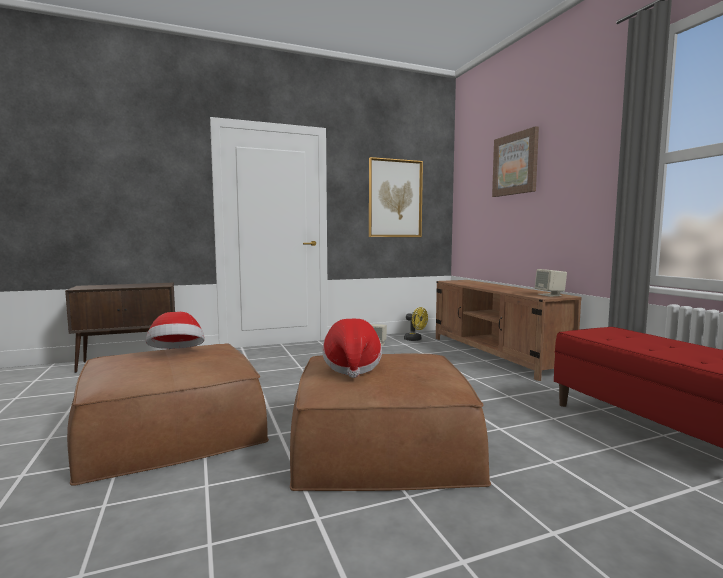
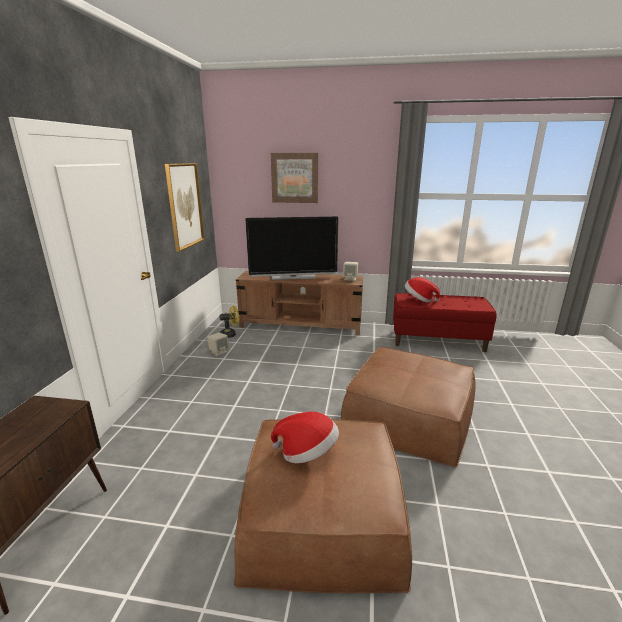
camera: 60 degrees left, 15 degrees up
hat [322,319,382,378] -> hat moved to [405,277,440,303]
none -> television [245,216,339,280]

